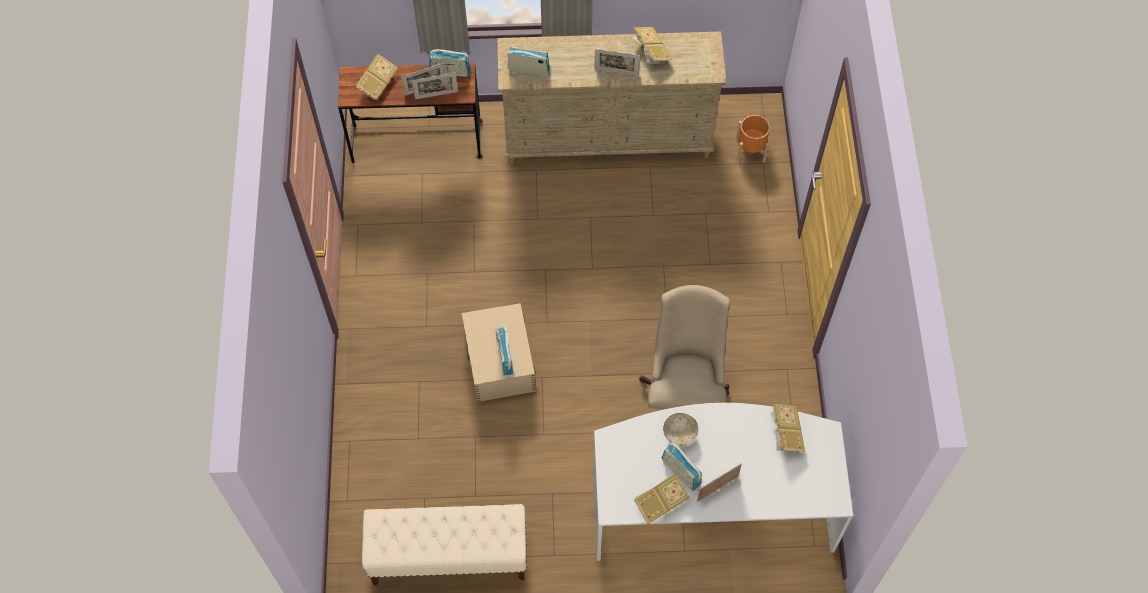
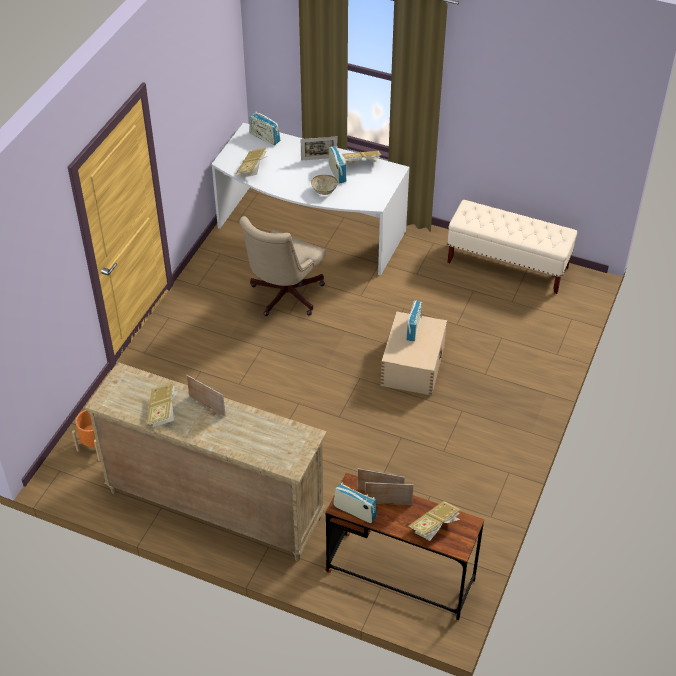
camera: 155 degrees left, 15 degrees down
radio [507,46,550,76] -> radio moved to [250,113,280,145]

